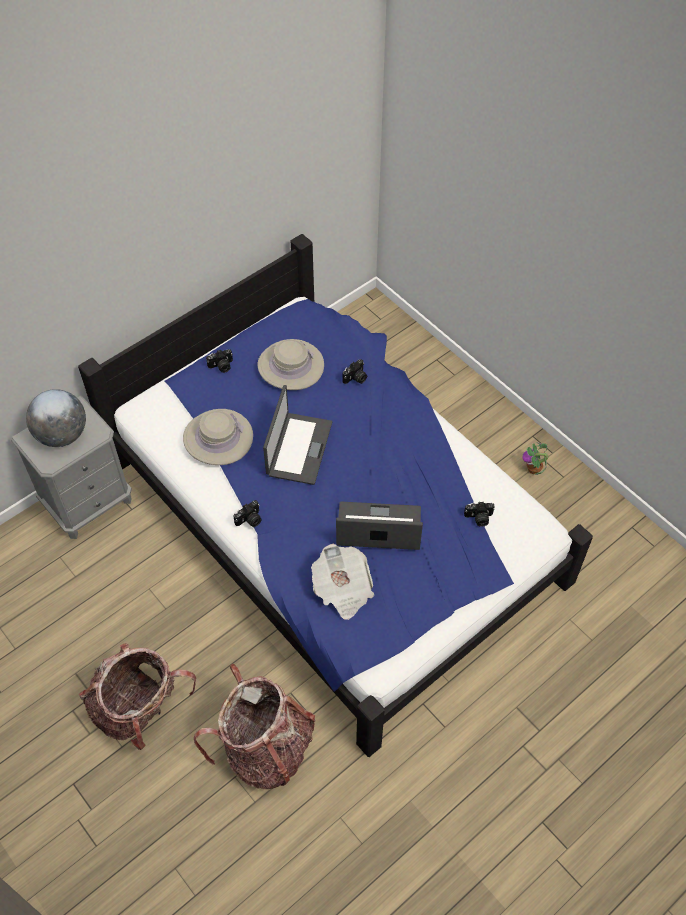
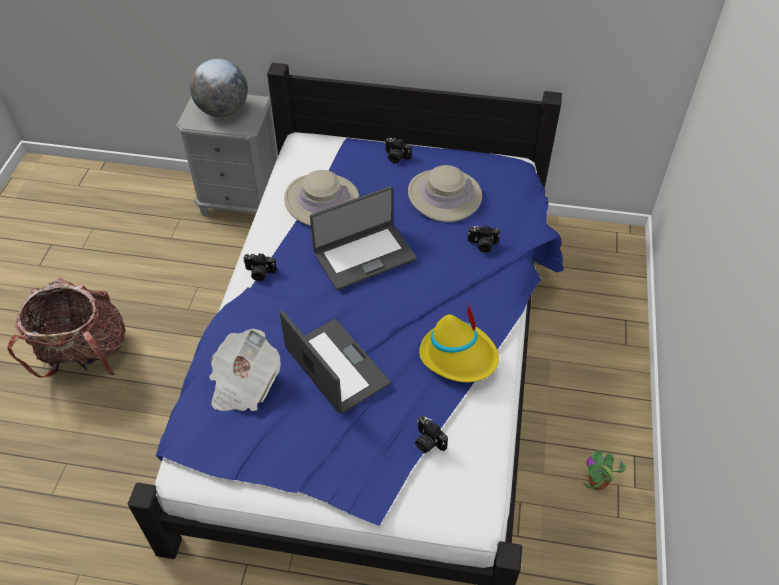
camera: 50 degrees right, 5 degrees down
backpack [194,663,316,789] -> none
none -> yellow hat [419,303,499,382]

